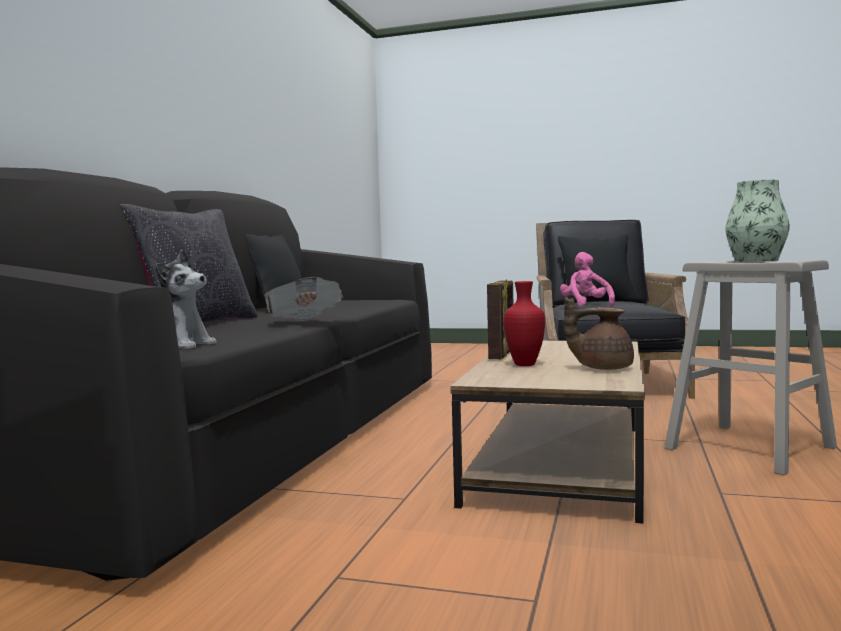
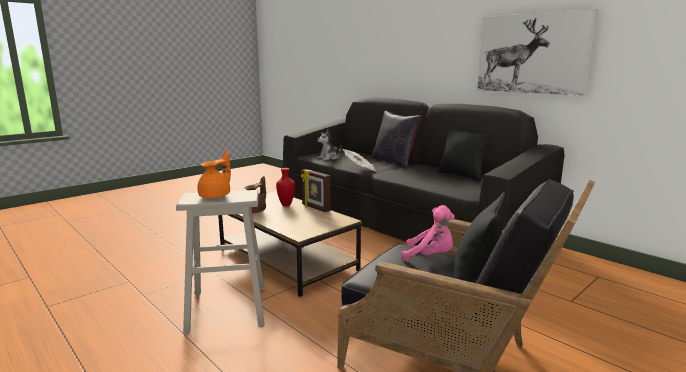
camera: 120 degrees right, 10 degrees up
vase [725,179,790,262] -> orange teapot [197,151,231,198]
none -> picture [477,9,598,96]

